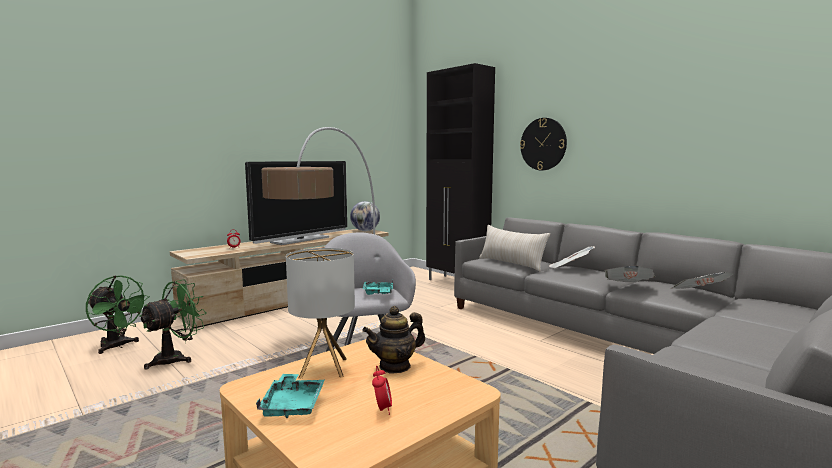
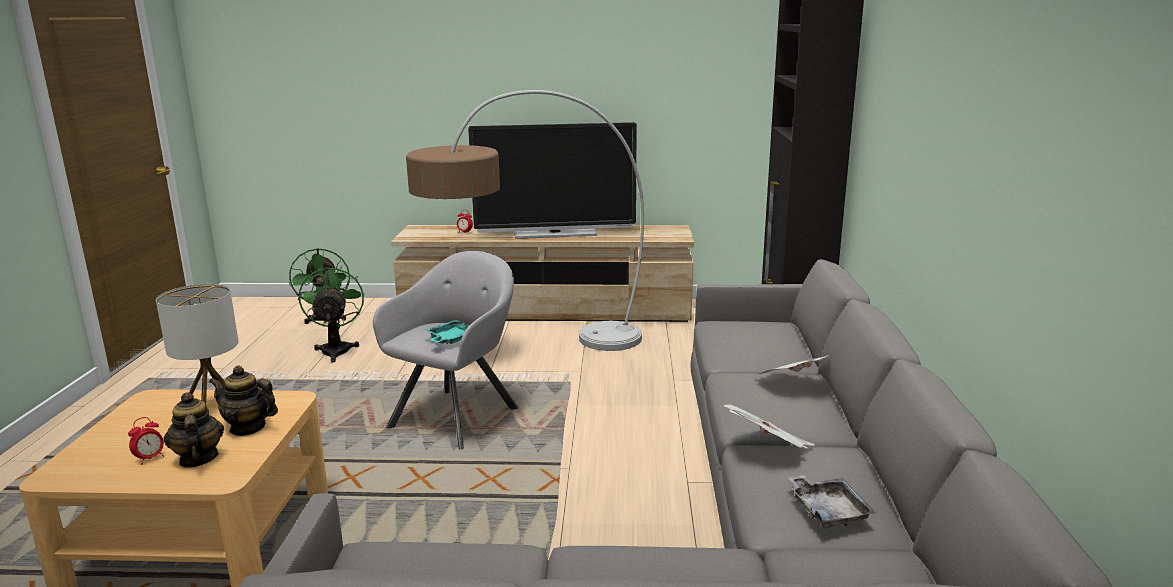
camera: 45 degrees right, 10 degrees up
green fan [139,279,206,370] -> green fan turned 90 degrees counterclockwise [299,266,365,362]
turquoise tray [256,374,325,418] -> none
globe [350,201,380,231] -> none
beige pillow [479,225,550,271] -> none
wall clock [520,118,567,170] -> none
newspaper [671,272,734,289] -> grey tray [788,475,876,528]
none -> teapot [164,392,224,468]

